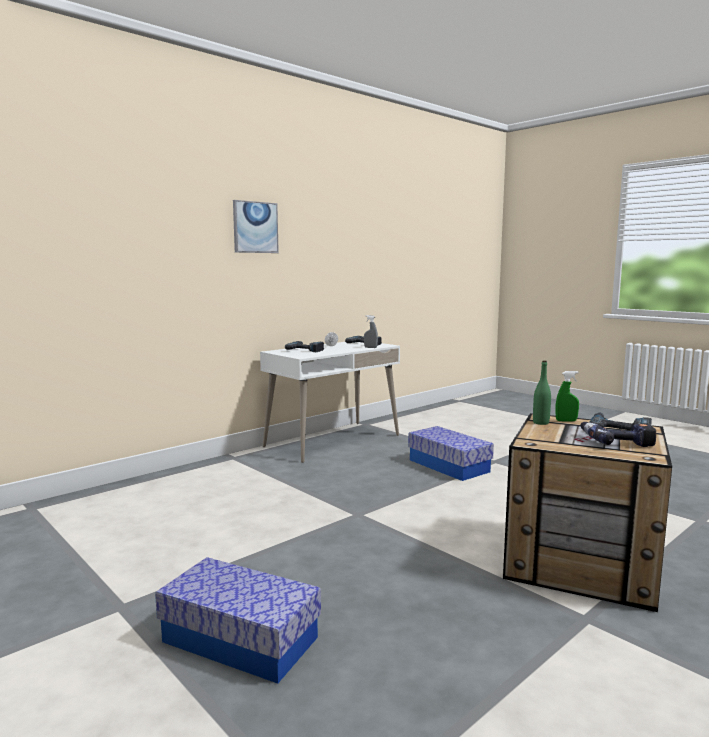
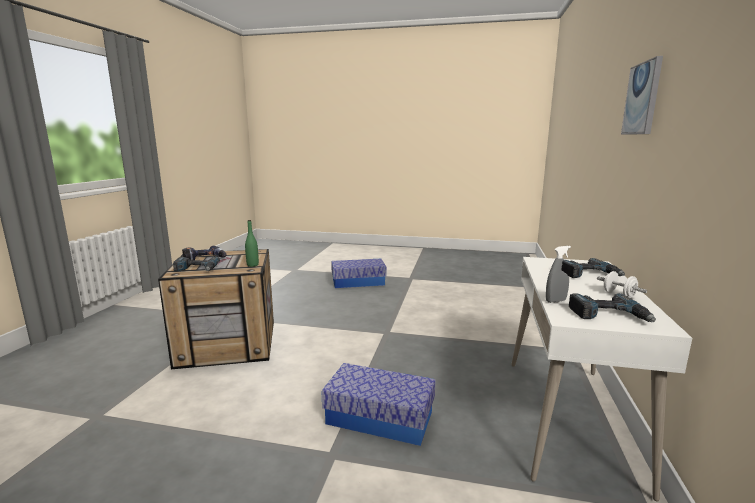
camera: 145 degrees right, 5 degrees up
green spray bottle [556,371,579,422] -> none

